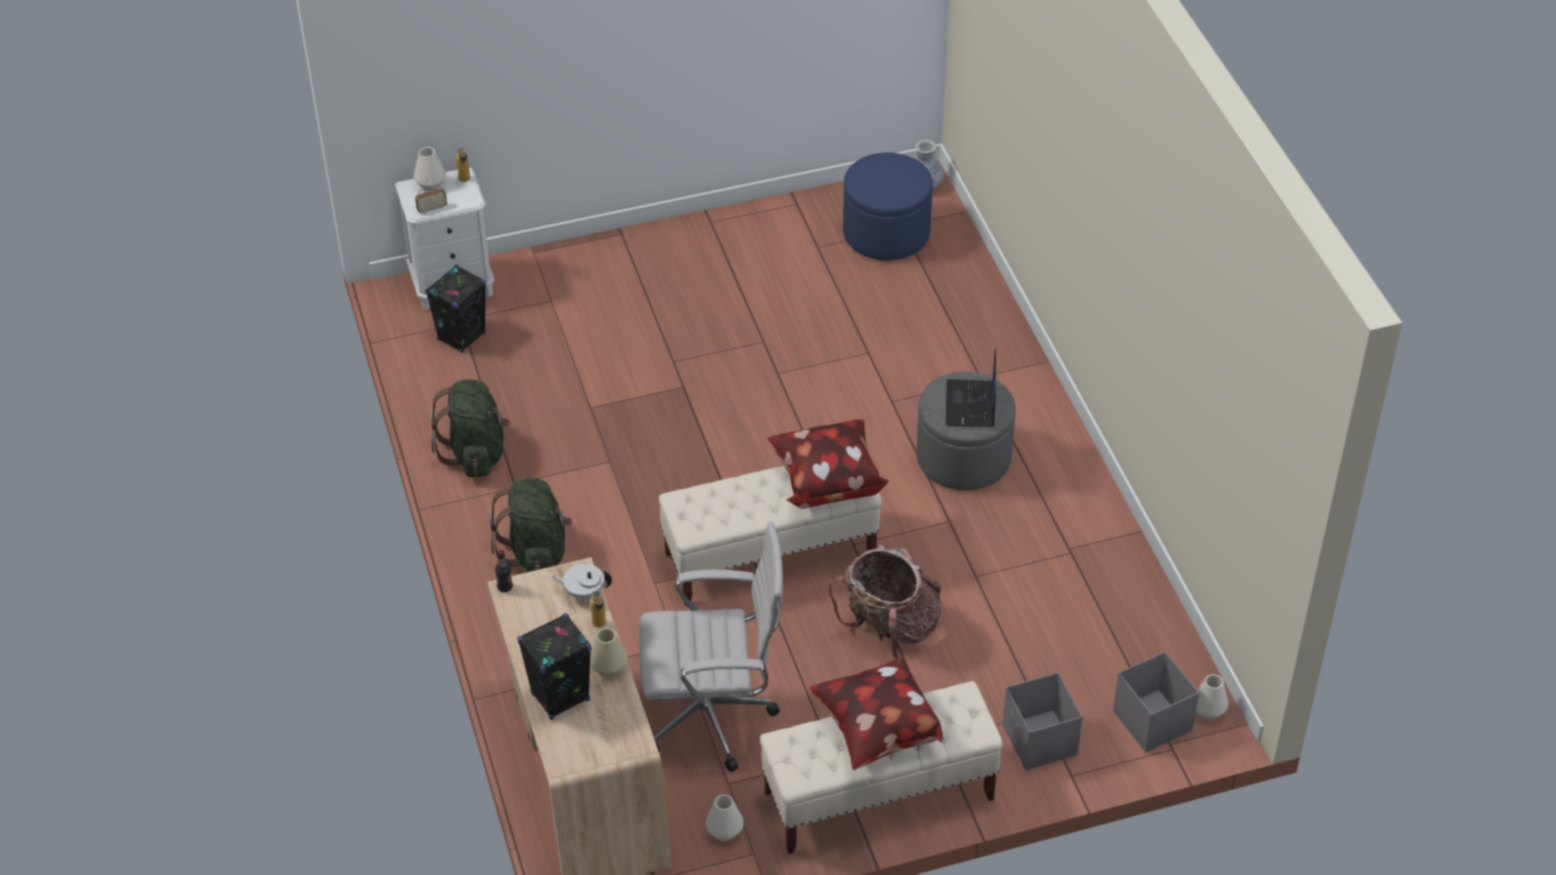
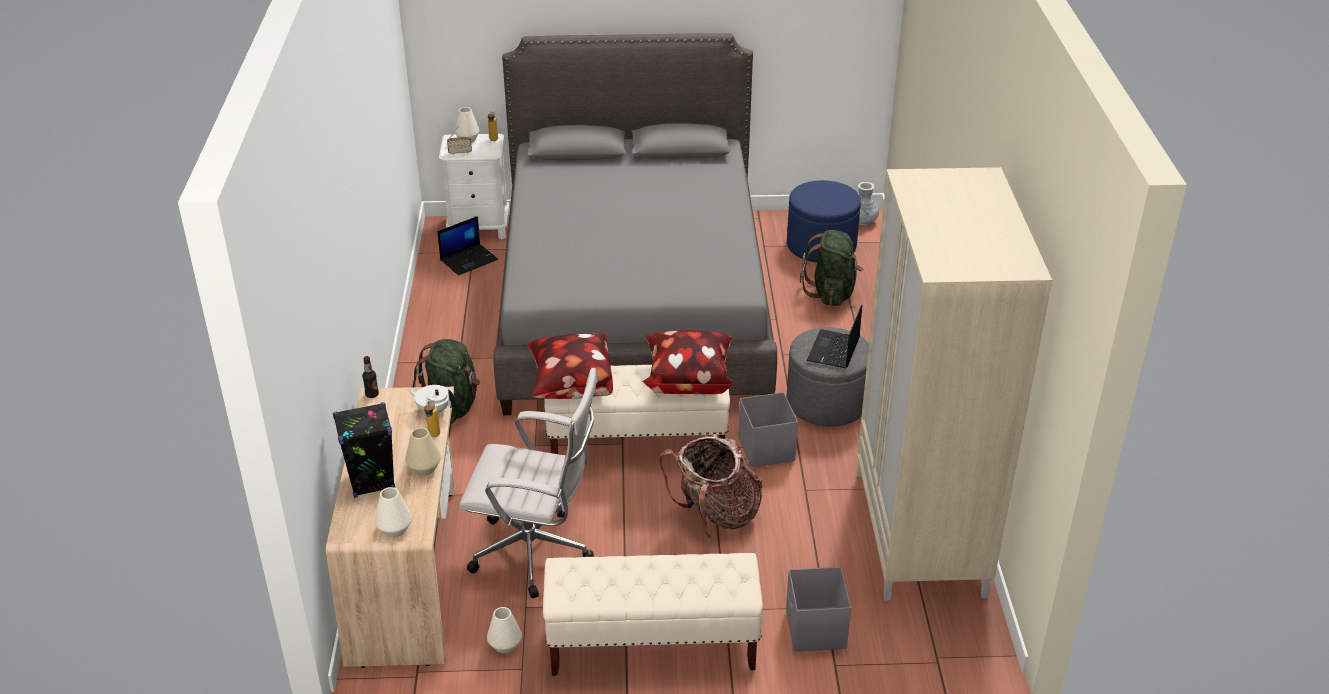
camera: 15 degrees right, 10 degrees down
black speaker [425,264,486,353] -> laptop [437,216,498,275]
green backpack [431,380,510,478] -> green backpack moved to [800,230,863,306]
pillow [809,658,943,770] -> pillow moved to [528,333,613,399]
grey storage box [1113,652,1199,752] -> grey storage box moved to [738,392,798,468]
white vase [1196,674,1229,720] -> white vase moved to [375,487,412,537]
none -> grey bed [493,33,777,415]
none -> beige wardrobe [857,167,1052,600]

